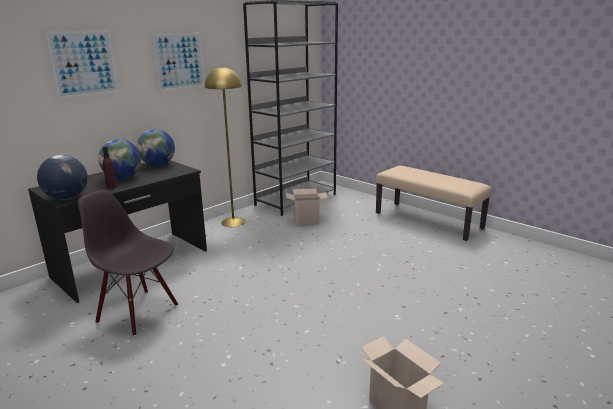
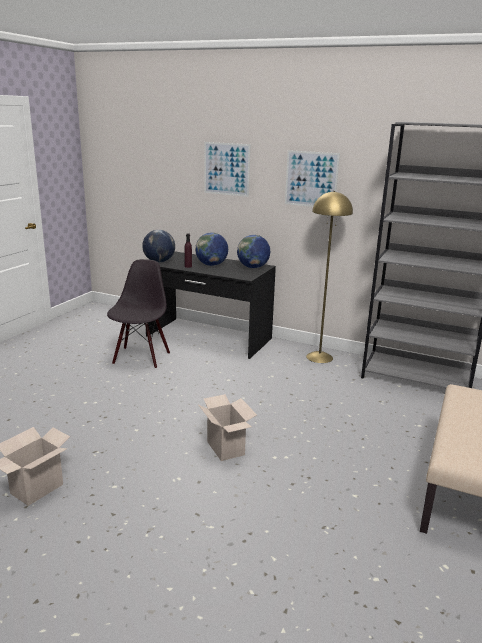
camera: 70 degrees right, 0 degrees up
cardboard box [285,188,328,225] -> cardboard box moved to [198,394,257,461]

